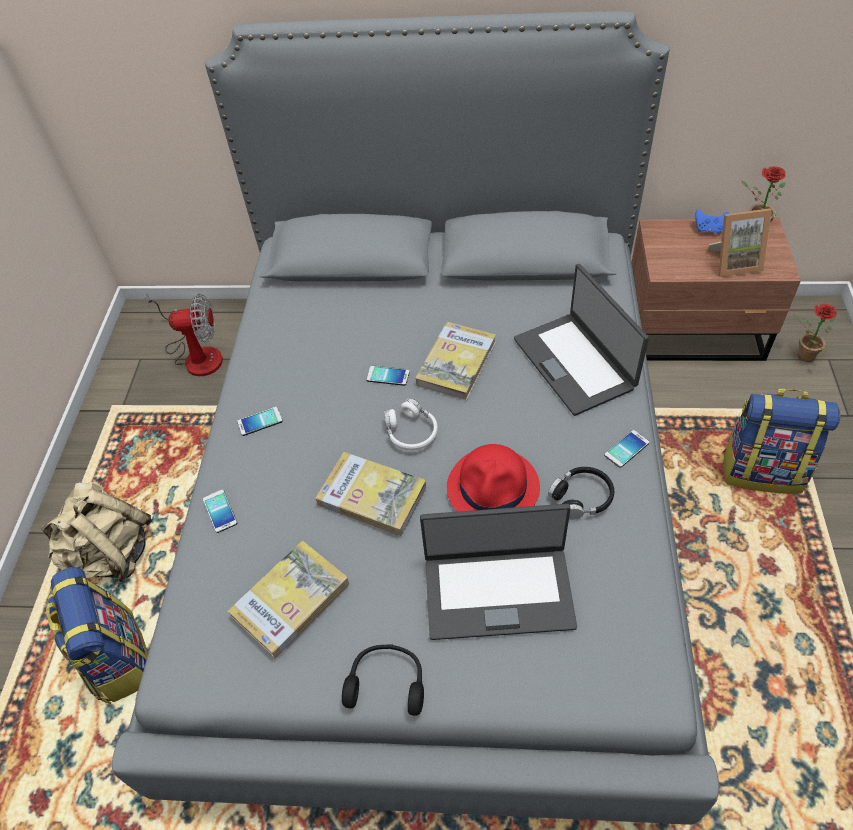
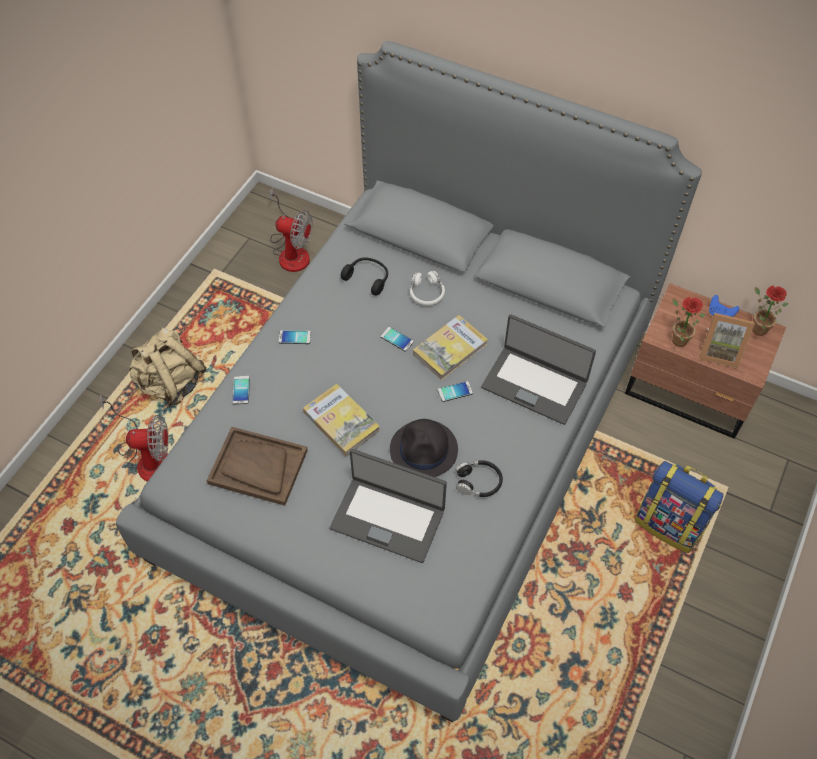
camera: 20 degrees right, 5 degrees up
backpack [46,567,148,704] -> fan [100,394,169,482]
book [228,540,349,658] -> brown tray [206,427,308,506]
black headphones [342,644,424,716] -> black headphones moved to [341,257,388,296]
white headphones [384,398,438,450] -> white headphones moved to [410,270,445,306]
red hat [447,444,540,512] -> black hat [390,419,458,477]
laptop [514,264,649,416] -> laptop turned 60 degrees counterclockwise [481,314,596,425]
phone [604,430,649,468] -> phone moved to [438,381,473,402]
potted plant [792,304,837,362] -> potted plant moved to [672,297,706,347]

